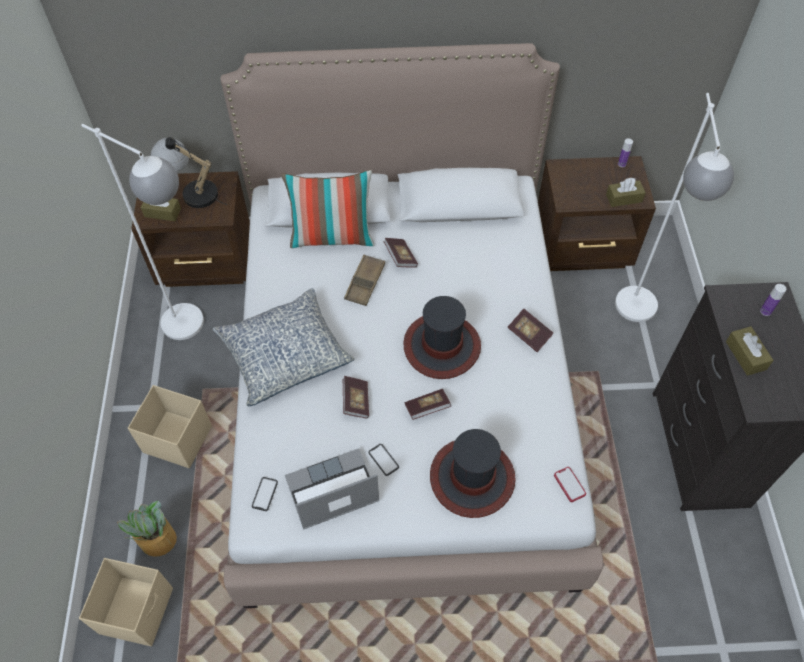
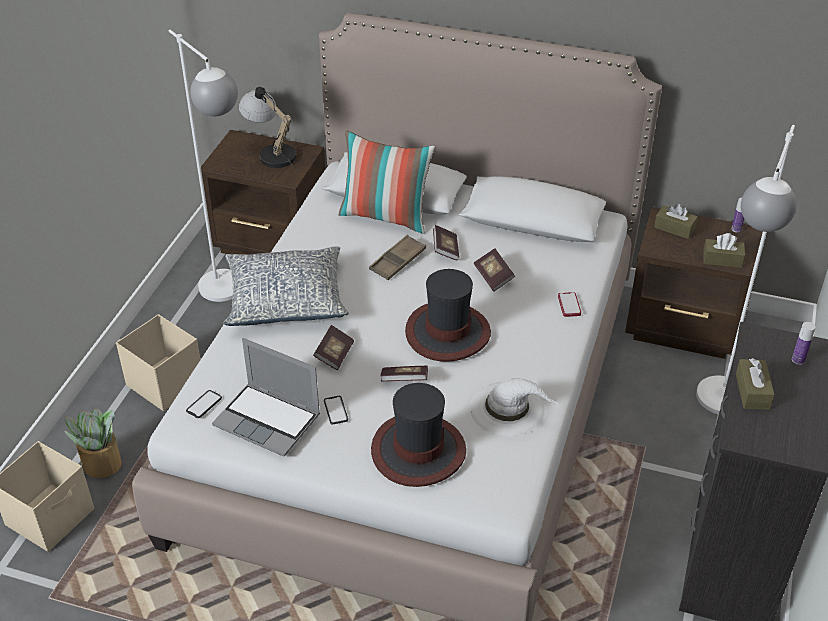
camera: 20 degrees right, 15 degrees down
brown tissue box [141,198,181,221] -> brown tissue box moved to [654,204,698,239]
laptop [285,448,380,530] -> laptop turned 150 degrees counterclockwise [212,338,320,457]
book [508,309,554,352] -> book moved to [474,248,515,292]
phone [554,467,586,502] -> phone moved to [558,292,581,317]
none -> white hat [470,378,559,437]

